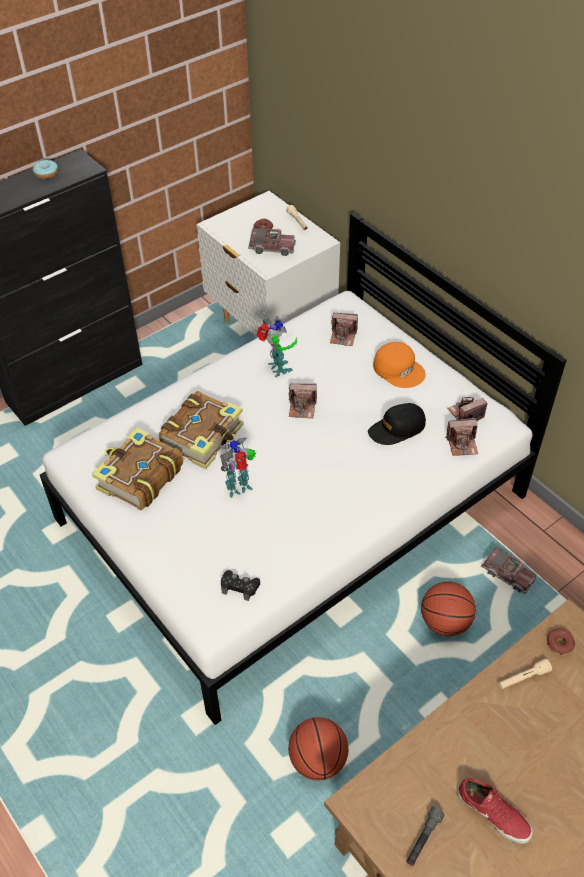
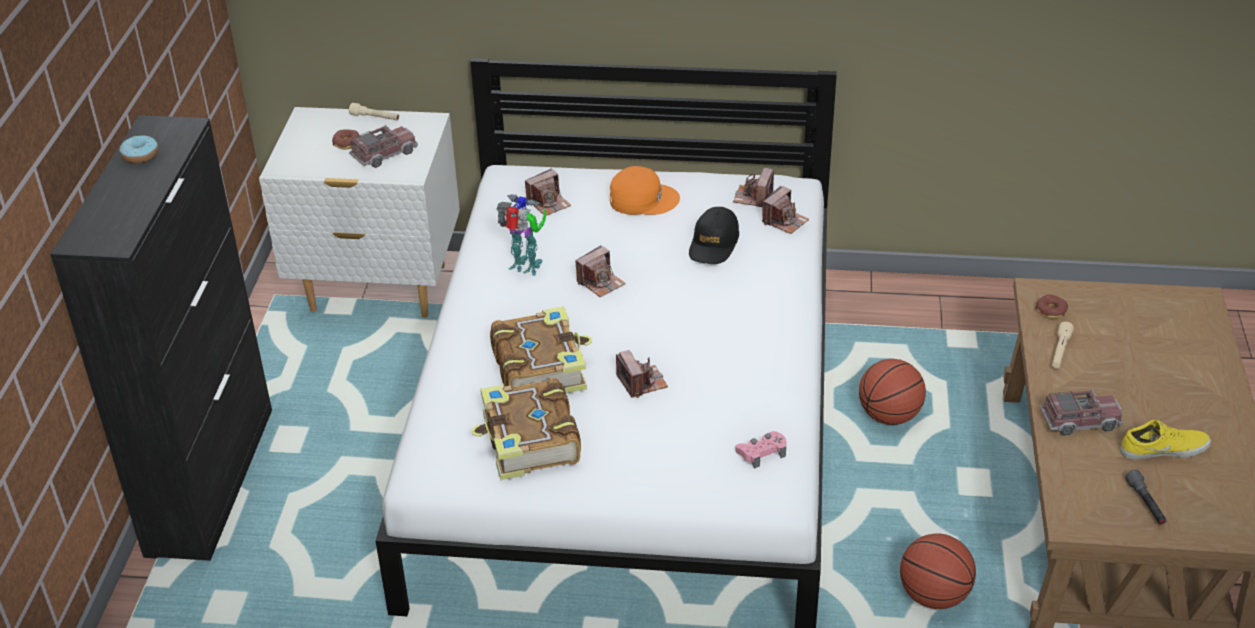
camera: 45 degrees left, 10 degrees down
toy robot [218,437,256,498] -> camera [616,350,668,398]
black game controller [221,570,260,601] -> pink game controller [735,431,786,469]
red shoe [457,778,533,844] -> yellow shoe [1120,420,1211,460]
toy truck [481,547,536,594] -> toy truck moved to [1040,390,1123,436]

